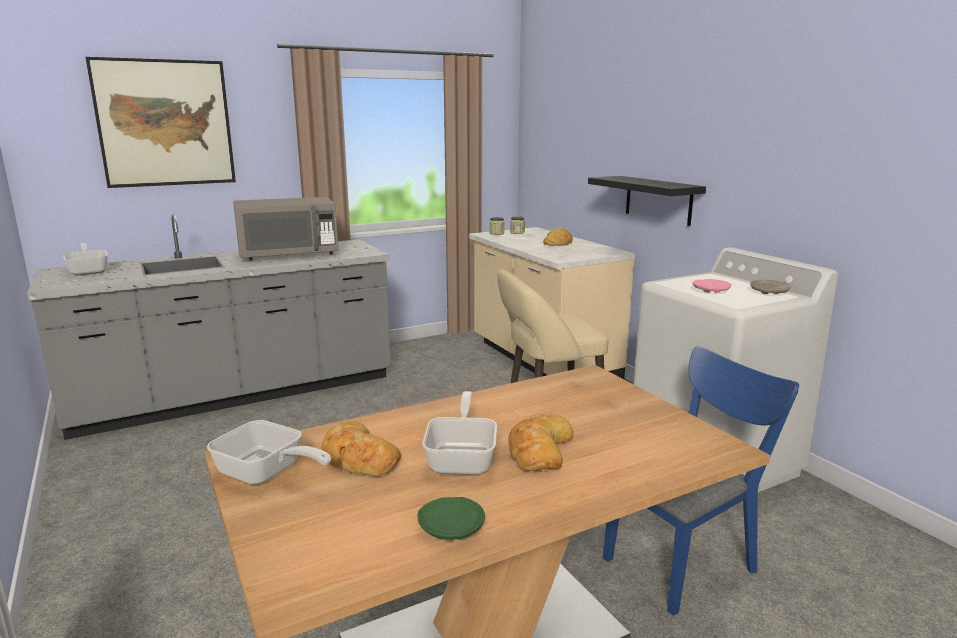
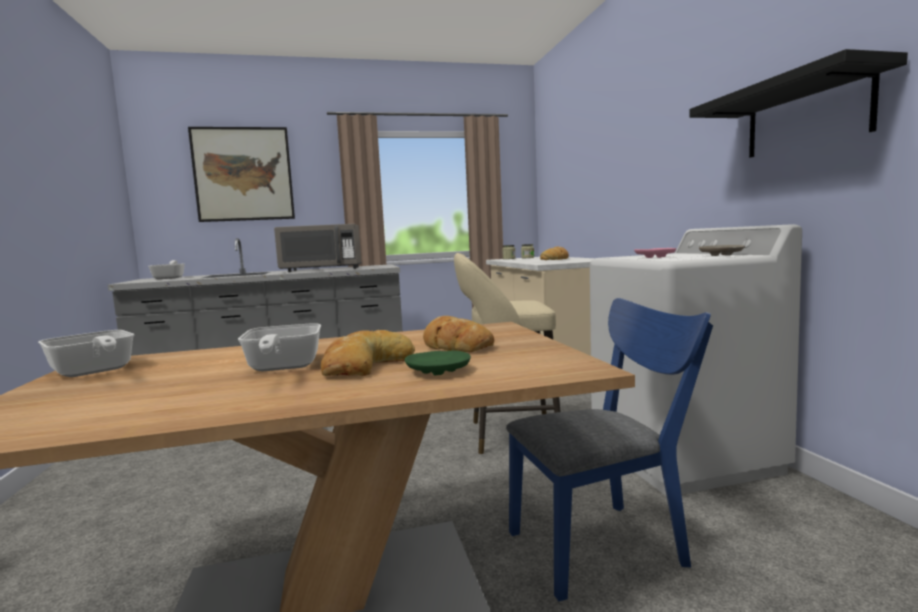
camera: 15 degrees right, 10 degrees down
bread [322,420,401,477] -> bread moved to [423,316,494,352]
green plate [417,497,485,540] -> green plate moved to [405,350,471,376]
frying pan [422,391,497,475] -> frying pan turned 150 degrees clockwise [238,323,321,371]
black shelf [588,176,706,226] -> black shelf moved to [689,49,908,158]

